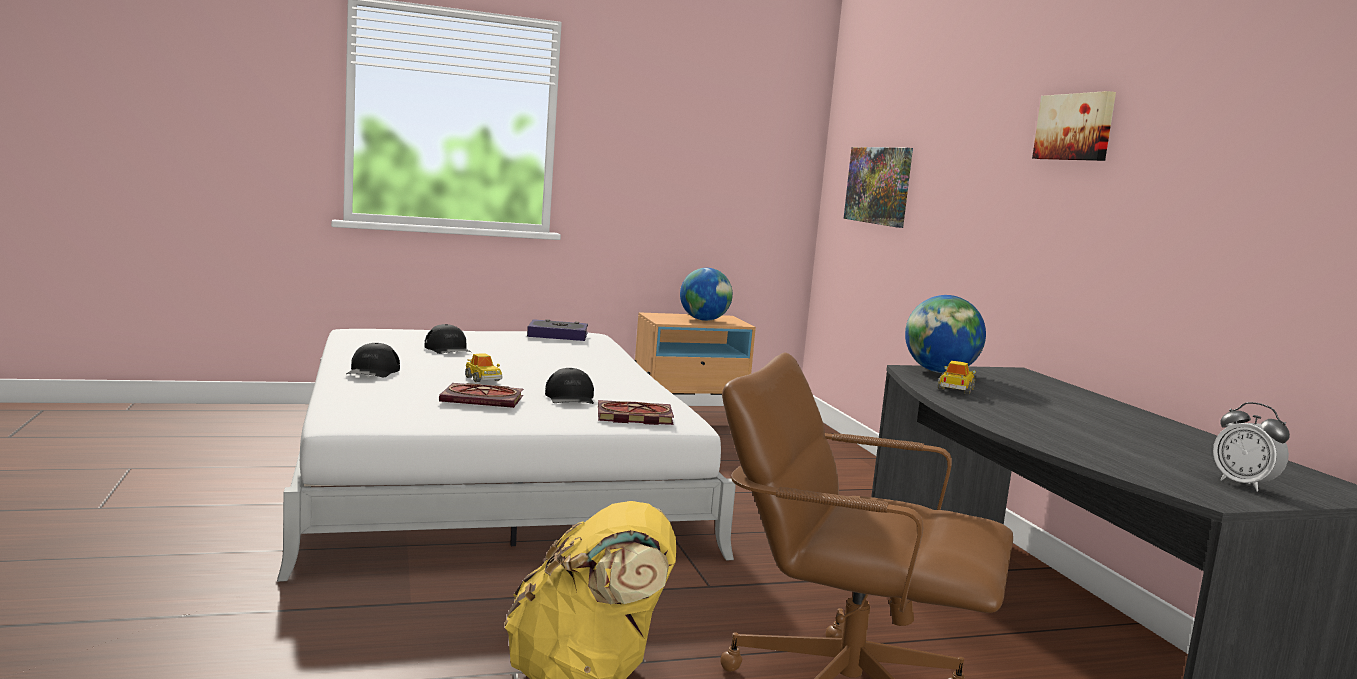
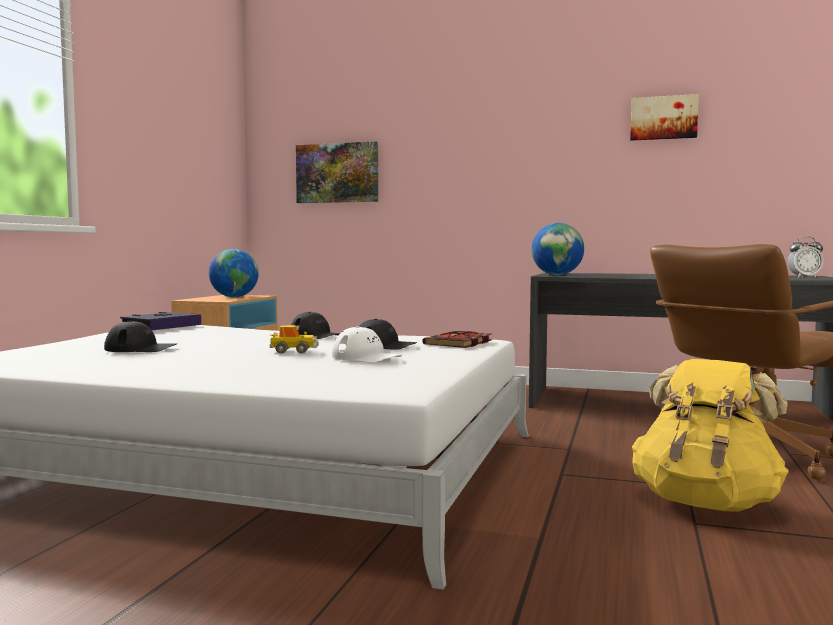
camera: 55 degrees left, 5 degrees down
black cap [346,343,400,377] -> black cap moved to [291,312,340,339]
book [439,383,523,408] -> white cap [332,327,402,363]
toy car [938,361,976,394] -> none
picture [1032,91,1116,161] -> picture moved to [630,94,699,141]

